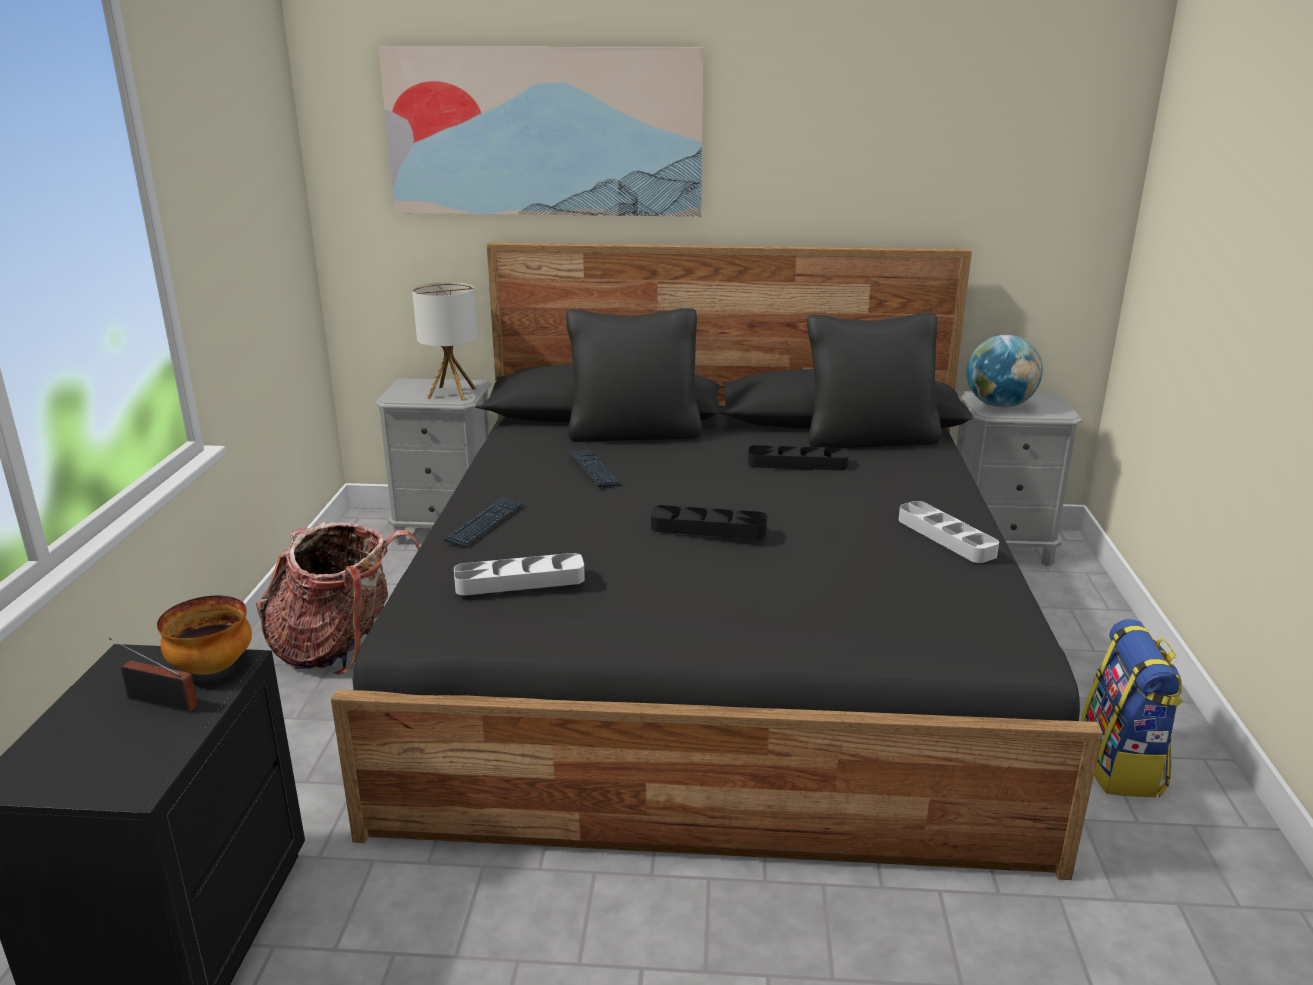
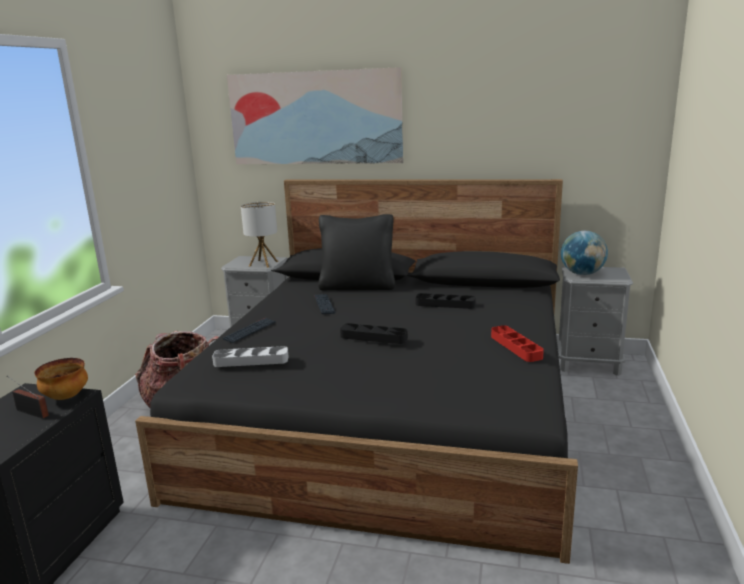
camera: 10 degrees right, 5 degrees down
black pillow [807,312,942,448] -> none
grey tray [899,501,999,563] -> red tray [491,325,544,362]
backpack [1081,619,1183,797] -> none

